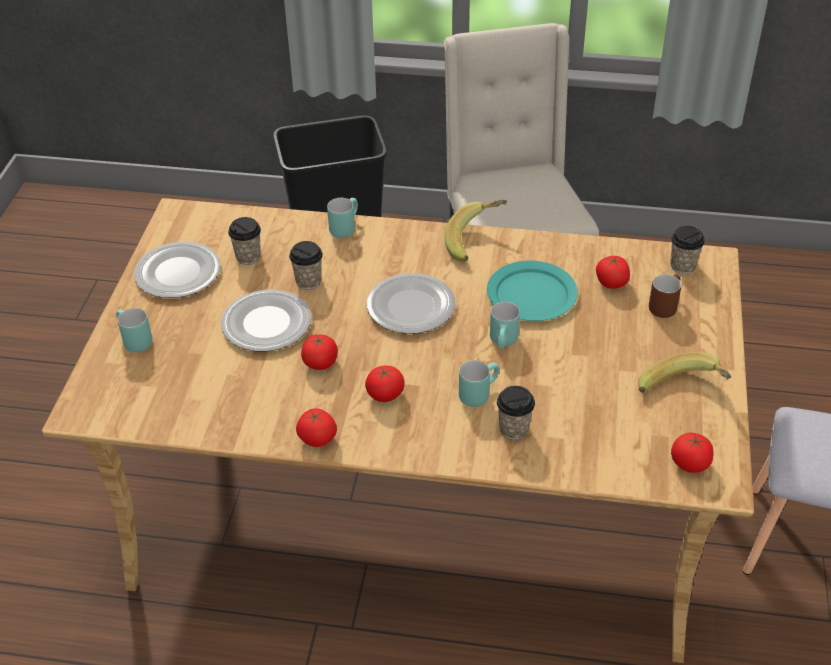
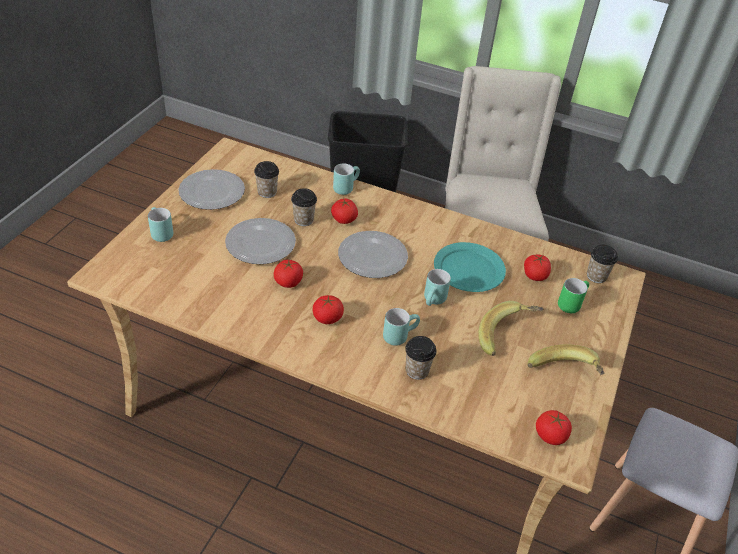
camera: 10 degrees right, 0 degrees up
tomato [296,408,337,447] -> tomato moved to [331,199,358,224]
banana [444,200,507,261] -> banana moved to [478,301,544,356]
brown mug [649,274,681,318] -> green mug [558,278,589,313]

